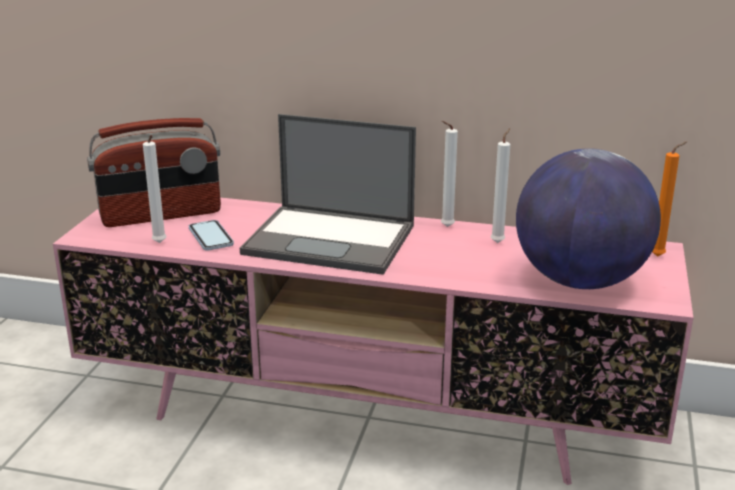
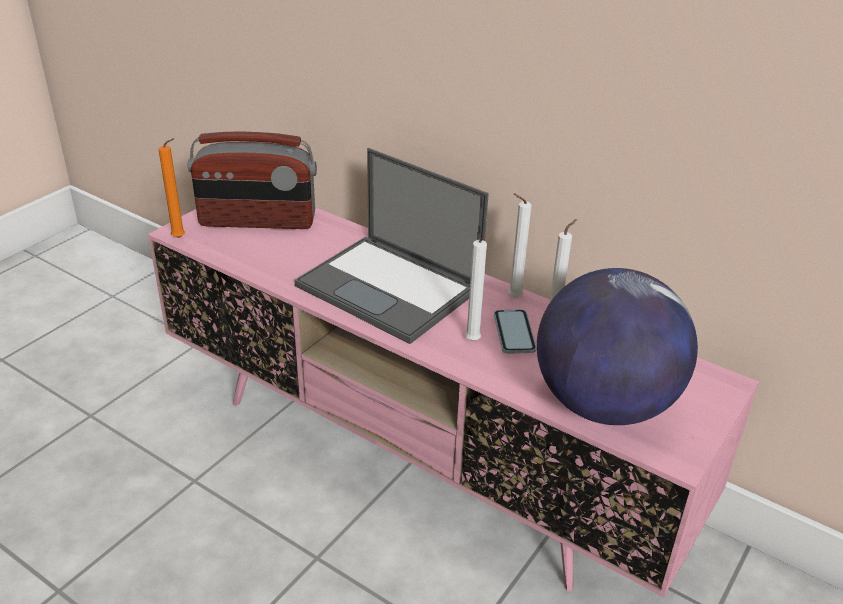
camera: 20 degrees right, 10 degrees up
white candle [143,135,166,243] -> white candle moved to [465,238,487,341]
phone [189,220,234,250] -> phone moved to [494,309,537,354]
orange candle [652,141,687,257] -> orange candle moved to [158,138,185,238]

